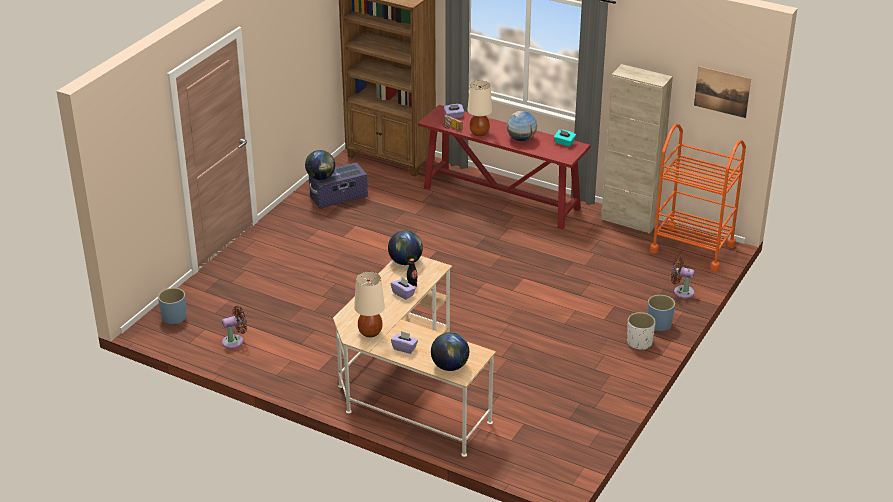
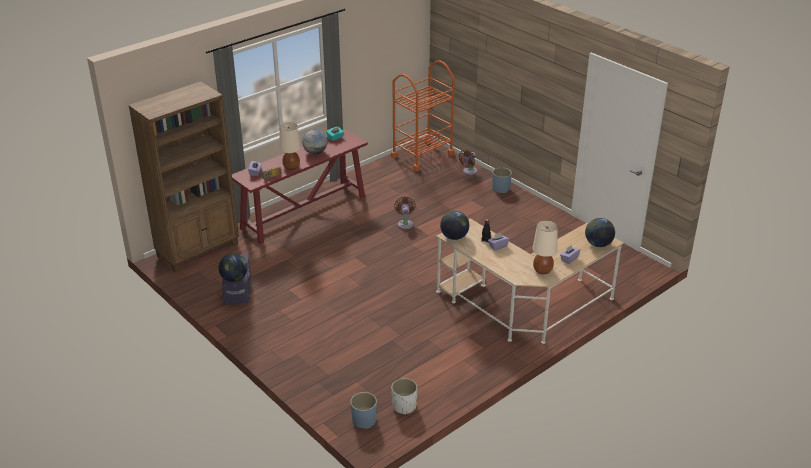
camera: 70 degrees left, 0 degrees up
brown fan [222,306,247,349] -> brown fan moved to [394,197,416,229]
beige cabinet [601,64,673,234] -> none
white planter [627,312,656,350] -> white planter moved to [391,378,417,415]
picture [694,66,751,118] -> none

